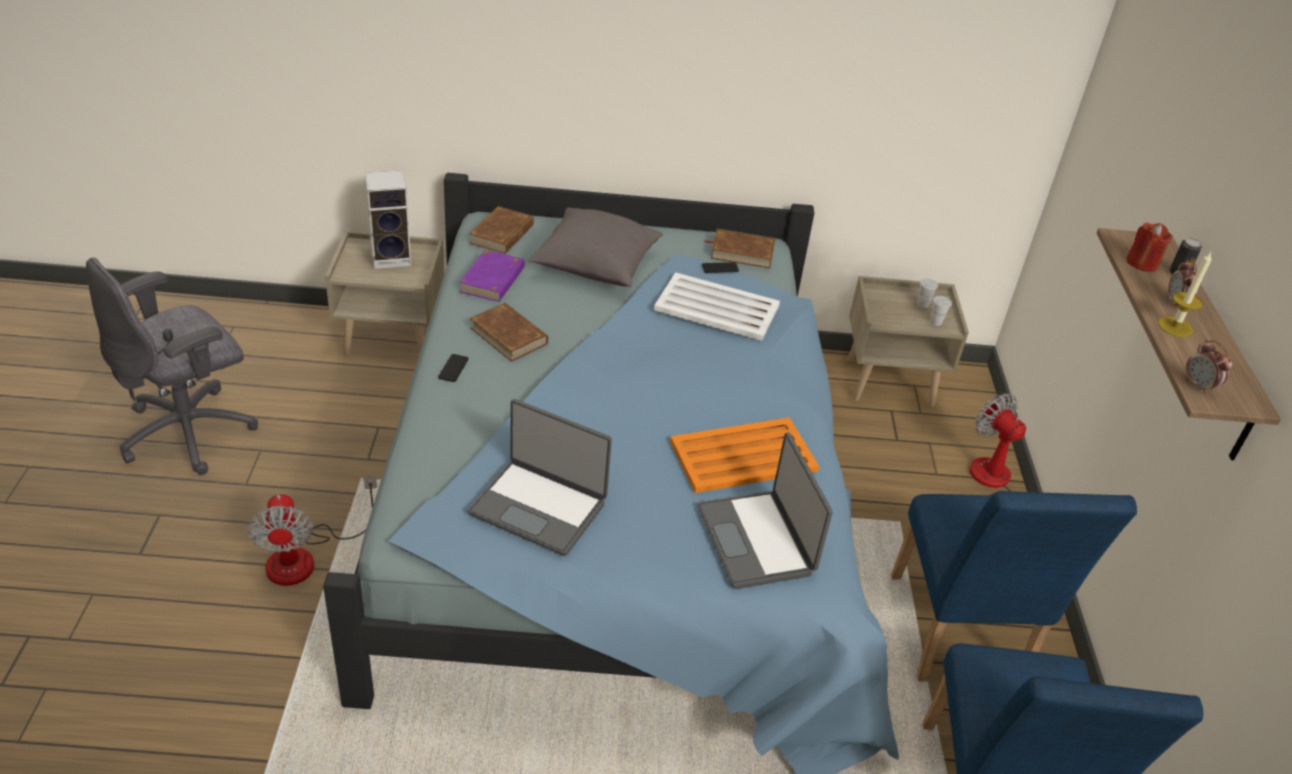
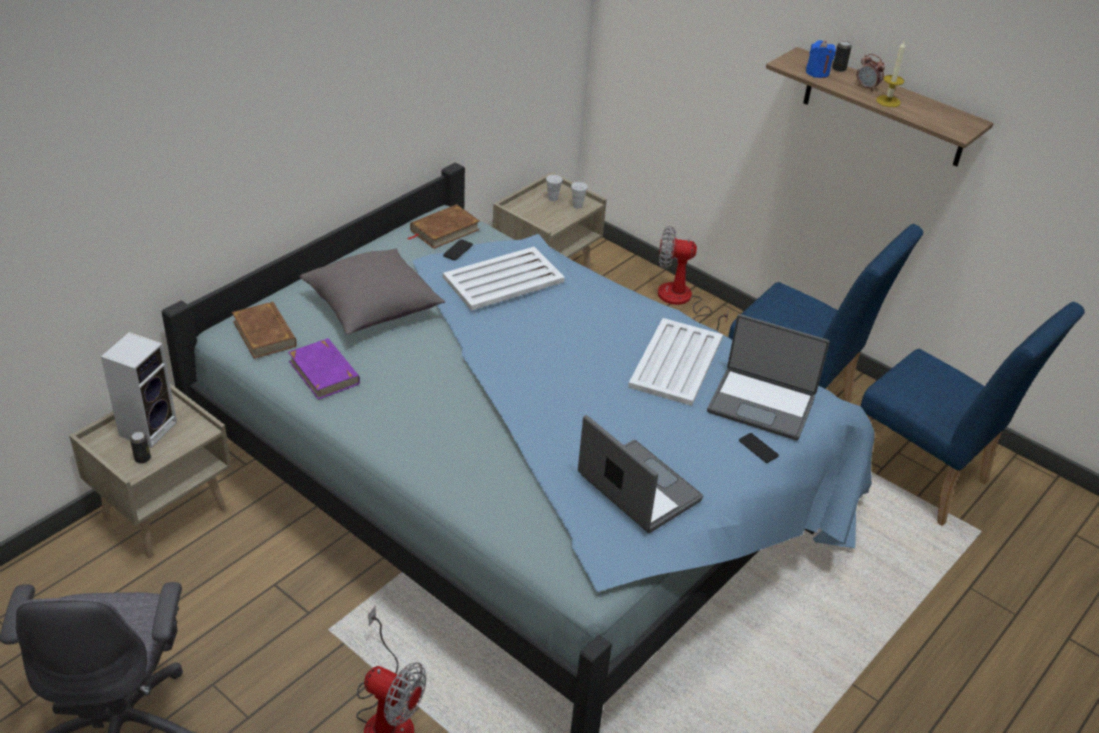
camera: 50 degrees left, 0 degrees up
phone [438,354,469,382] -> phone moved to [739,433,779,463]
laptop [467,399,612,556] -> laptop turned 105 degrees counterclockwise [578,415,703,533]
brown book [470,303,548,362] -> none
orange tray [670,417,819,493] -> white tray [628,318,723,406]
red candle [1126,223,1173,272] -> blue candle [806,40,836,78]
alarm clock [1186,340,1233,395] -> none
none -> can [130,432,151,463]

